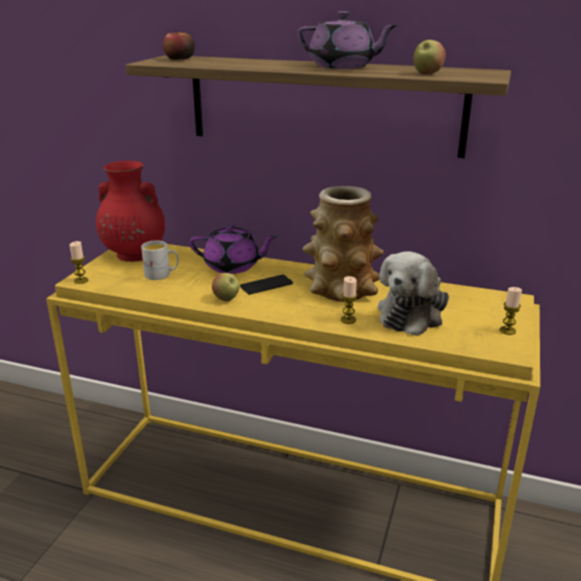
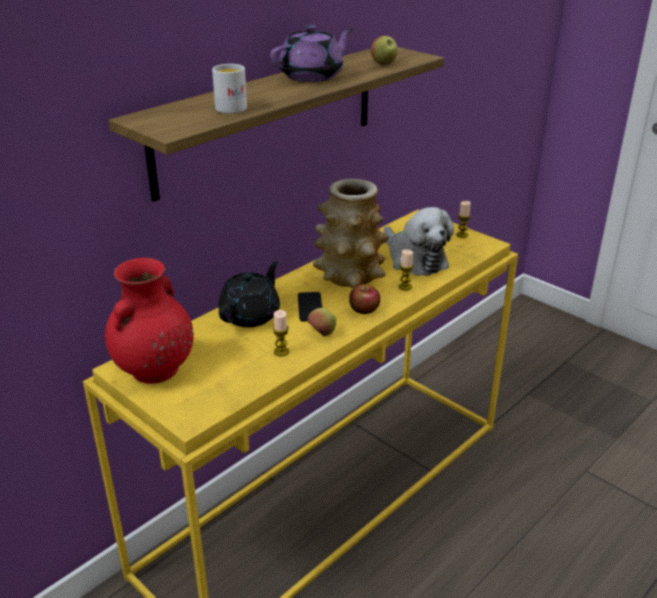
camera: 65 degrees left, 5 degrees up
candle [70,241,88,284] -> candle moved to [273,310,289,357]
white mug [141,241,179,280] -> white mug moved to [212,64,247,114]
apple [163,30,195,60] -> apple moved to [349,284,380,314]
purple teapot [189,225,278,274] -> black teapot [218,261,280,327]

